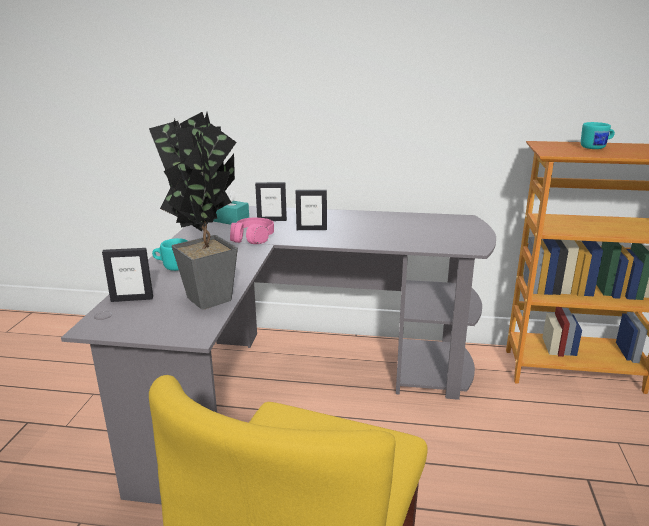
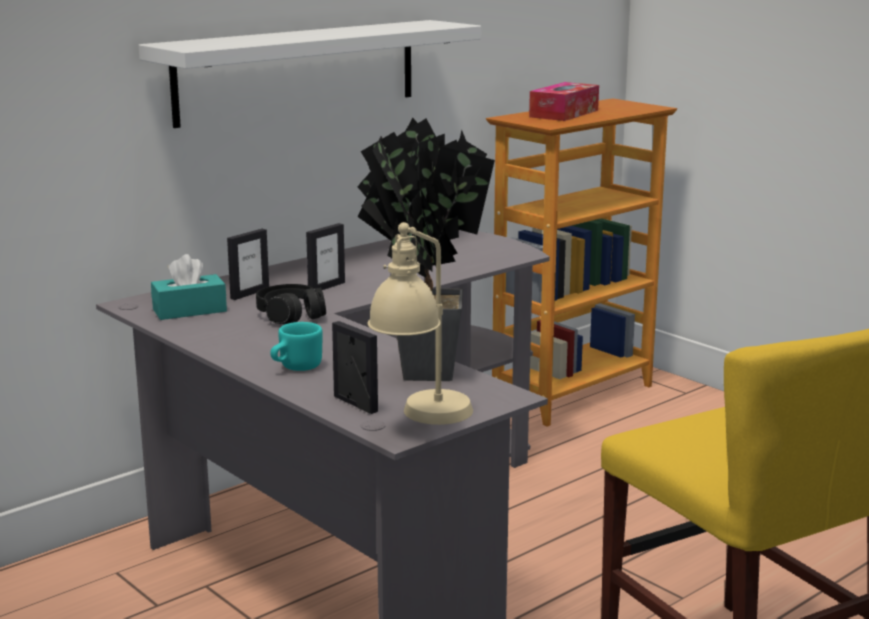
camera: 50 degrees left, 5 degrees down
picture frame [102,248,153,302] -> picture frame turned 75 degrees counterclockwise [332,321,378,414]
pink headphones [230,218,274,244] -> black headphones [256,284,326,324]
turquoise mug [581,122,615,149] -> tissue box [529,82,599,121]
none -> white shelf [139,20,481,128]
none -> beige table lamp [368,222,473,425]

